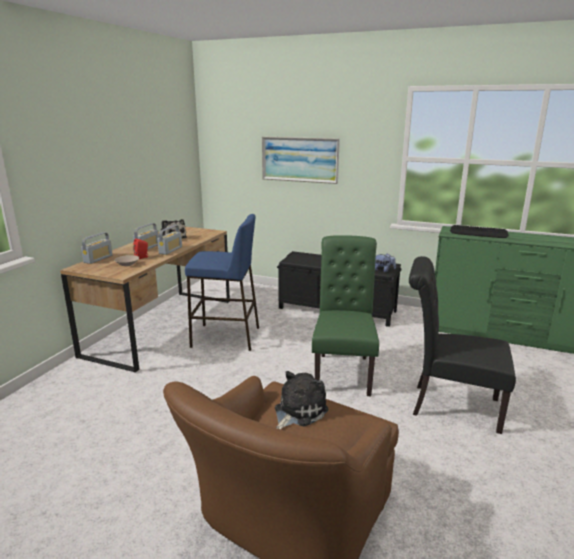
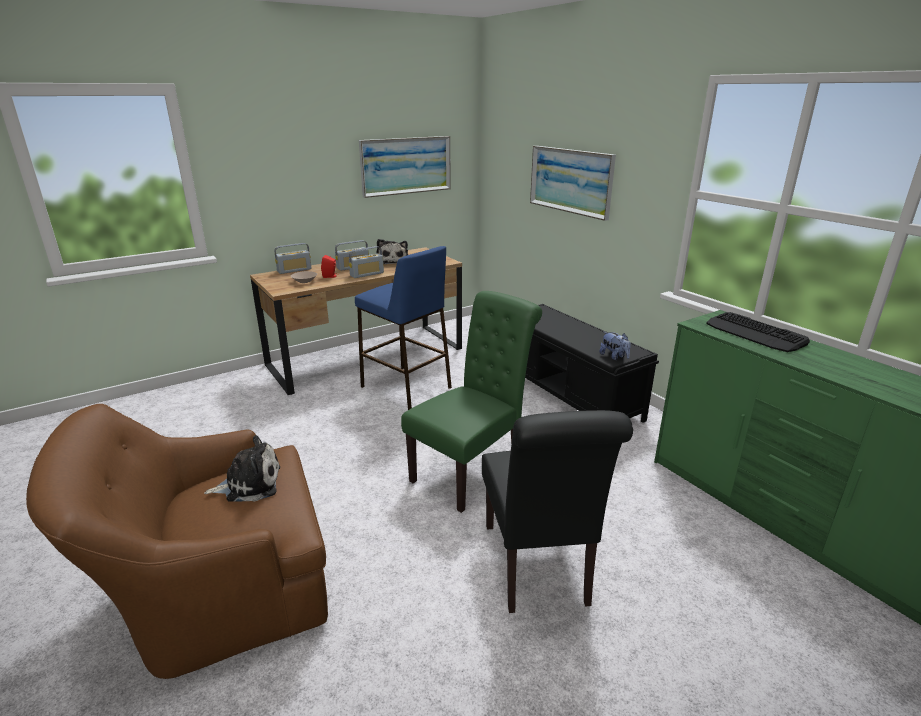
camera: 35 degrees right, 5 degrees up
black chair [409,256,516,434] -> black chair turned 150 degrees counterclockwise [482,410,633,613]
none -> picture [359,136,451,198]

